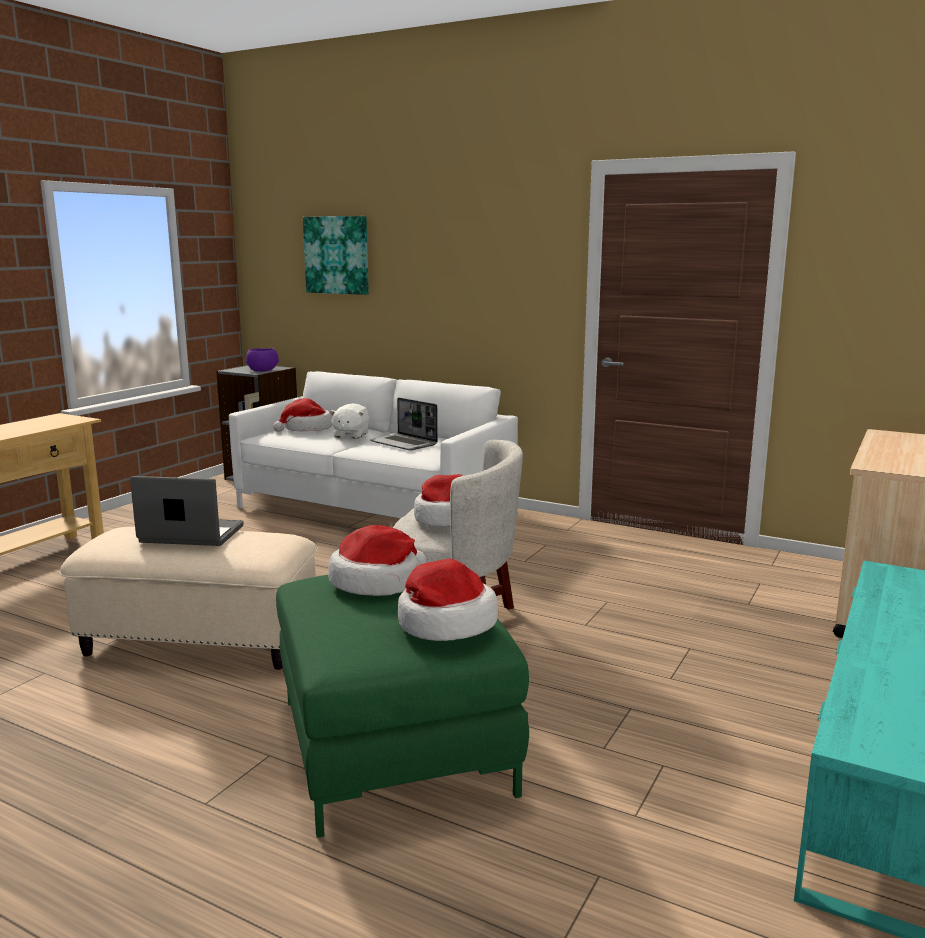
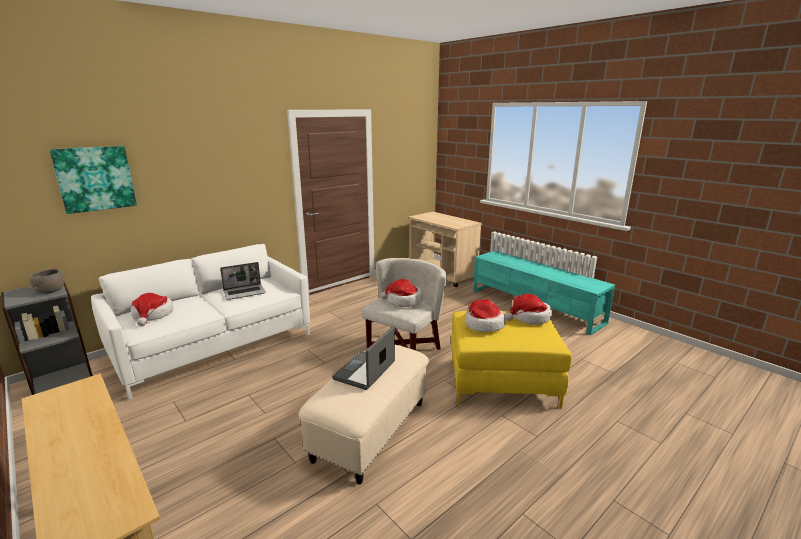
camera: 70 degrees left, 5 degrees up
purple bowl [246,348,279,372] -> grey bowl [29,269,65,294]
green ottoman [276,575,529,838] -> yellow ottoman [451,311,572,409]
white plush toy [329,403,370,439] -> none

